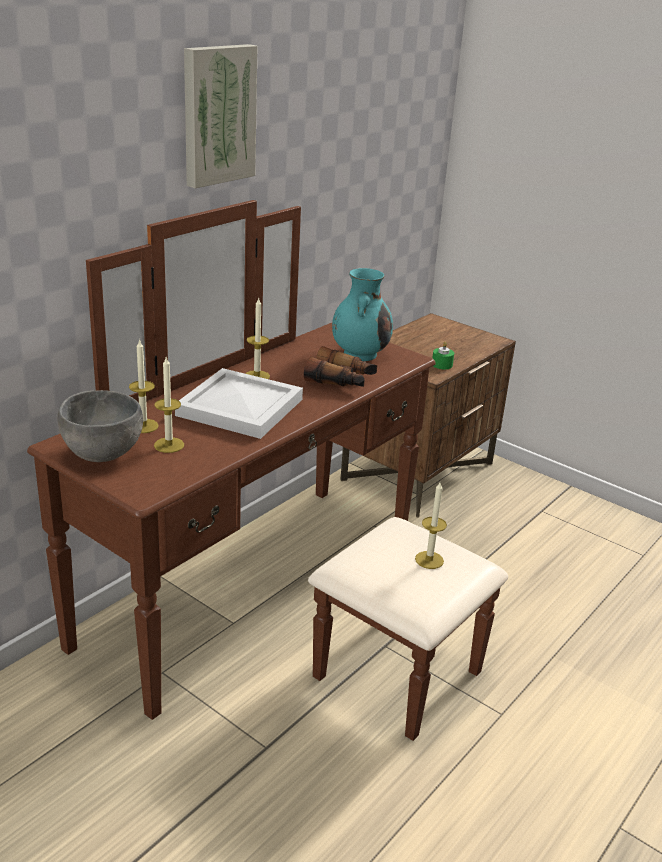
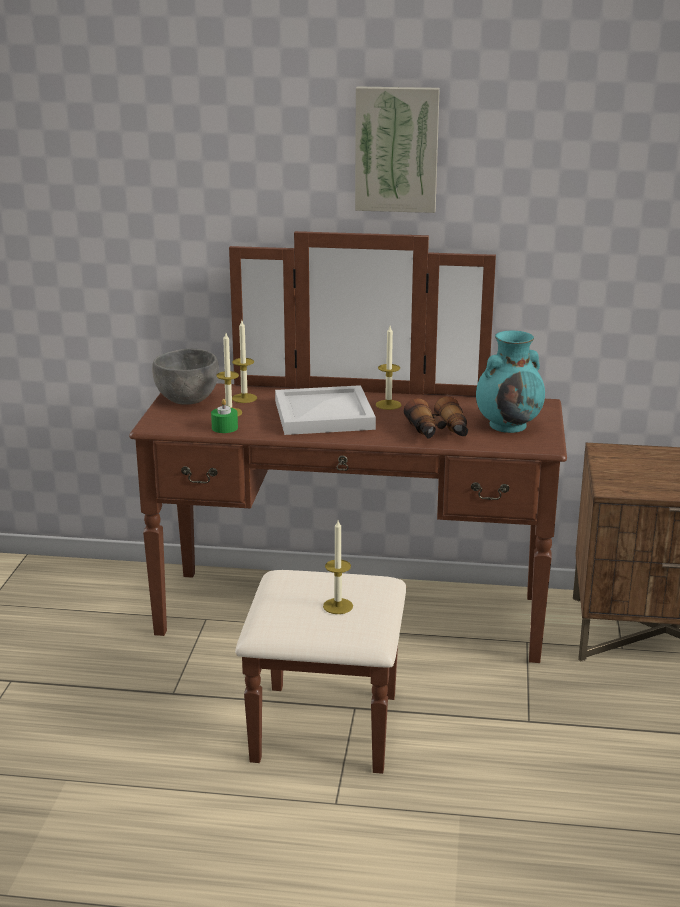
camera: 60 degrees right, 5 degrees down
green candle [432,342,454,369] -> green candle moved to [211,399,238,433]

